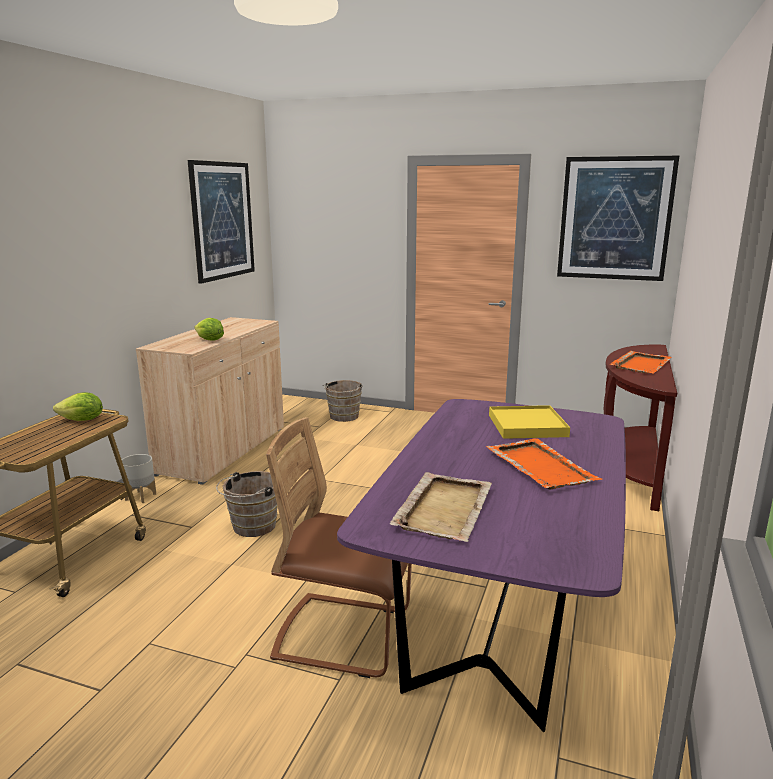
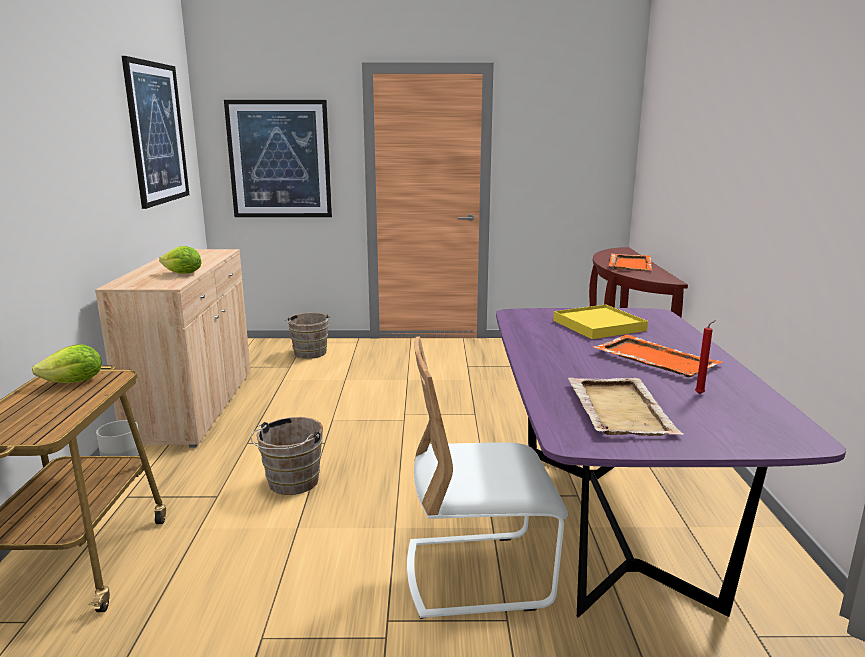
camera: 20 degrees left, 0 degrees up
brown chair [266,417,412,678] -> white chair [407,336,568,619]
picture [557,156,679,281] -> picture moved to [224,100,332,217]
none -> red candle [695,320,716,394]

